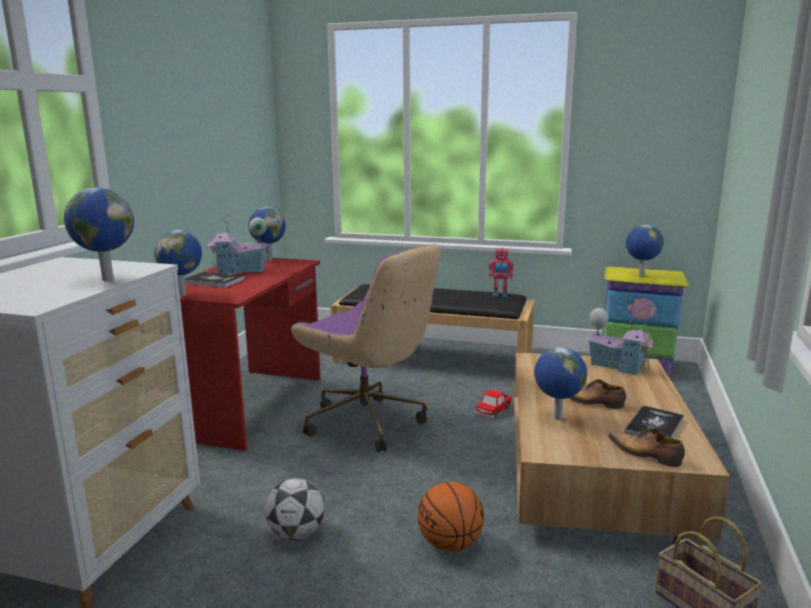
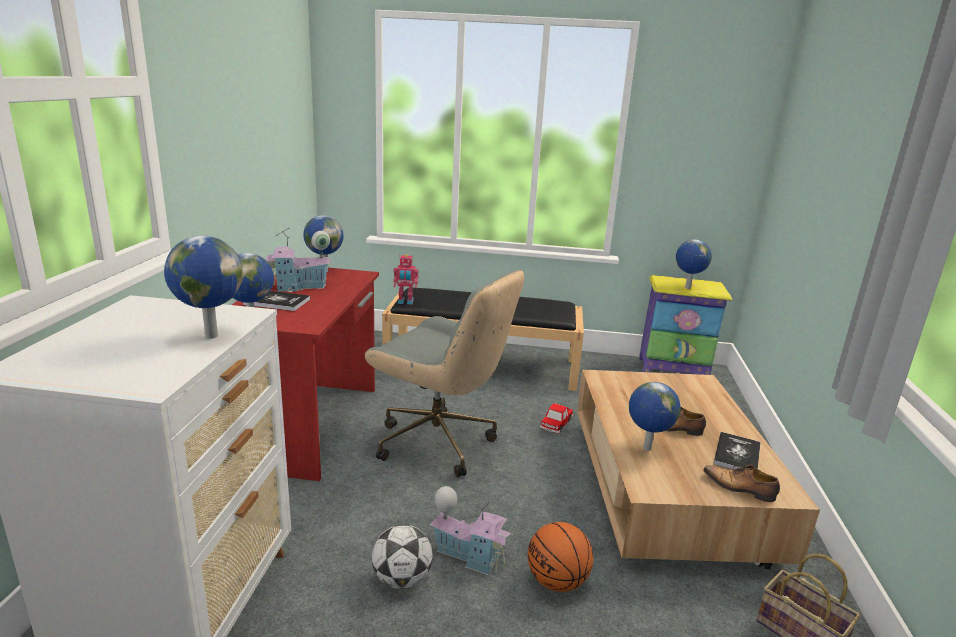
camera: 10 degrees left, 5 degrees up
purple office chair [291,244,440,452] -> grey office chair [365,270,524,477]
toy robot [489,248,513,297] -> toy robot moved to [393,254,419,304]
toy house [586,308,655,376] -> toy house moved to [430,486,511,575]

